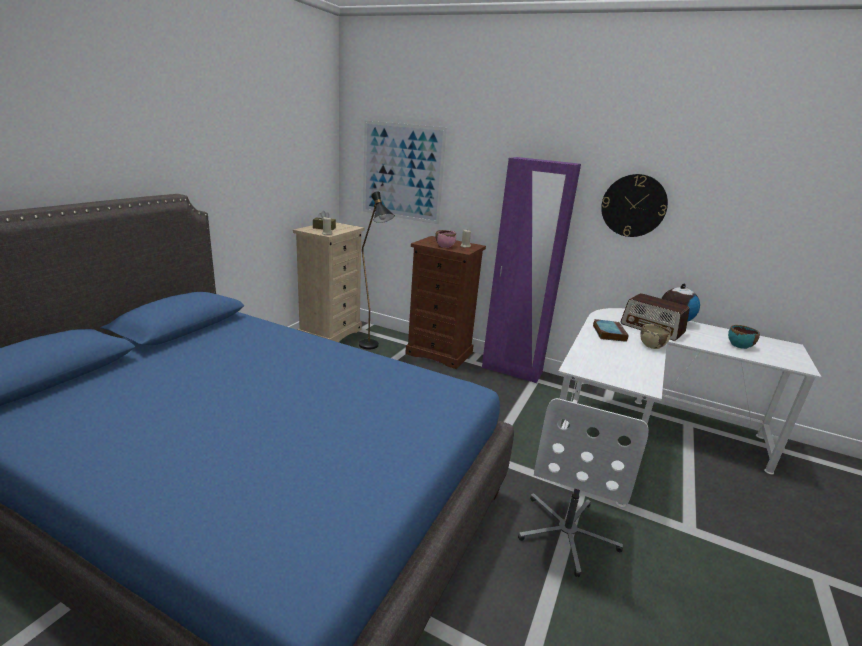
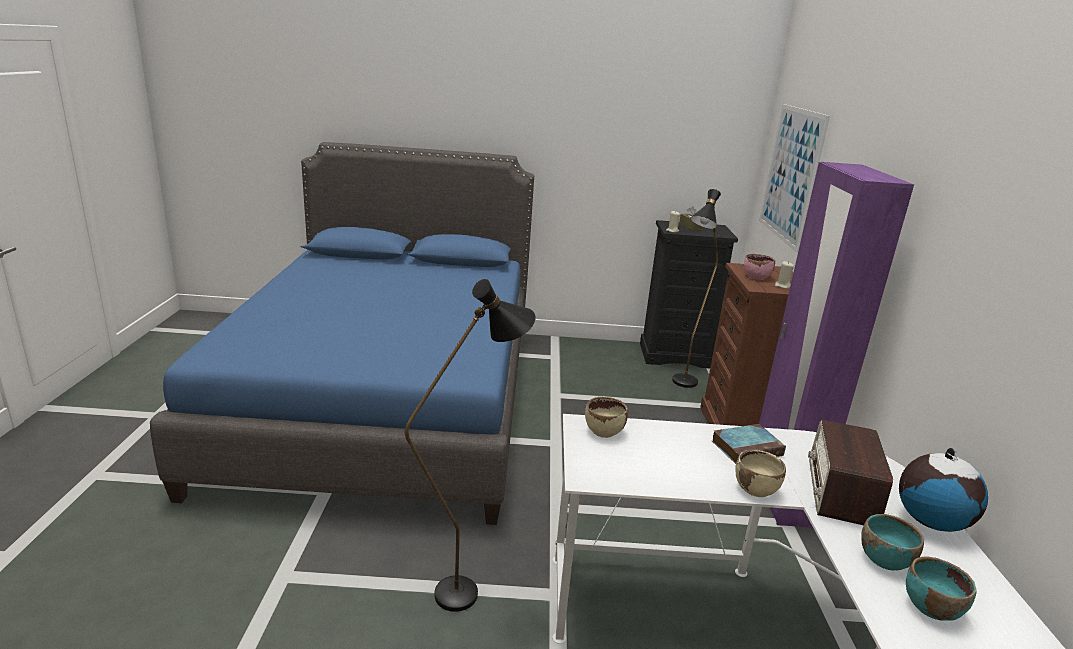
camera: 65 degrees right, 0 degrees up
beige dresser [293,222,364,342] -> black dresser [640,220,738,368]
white office chair [518,398,649,577] -> black floor lamp [405,279,536,612]
wall clock [601,174,668,237] -> none
none -> beige bowl [585,396,628,438]
none -> turquoise bowl [861,514,924,570]

